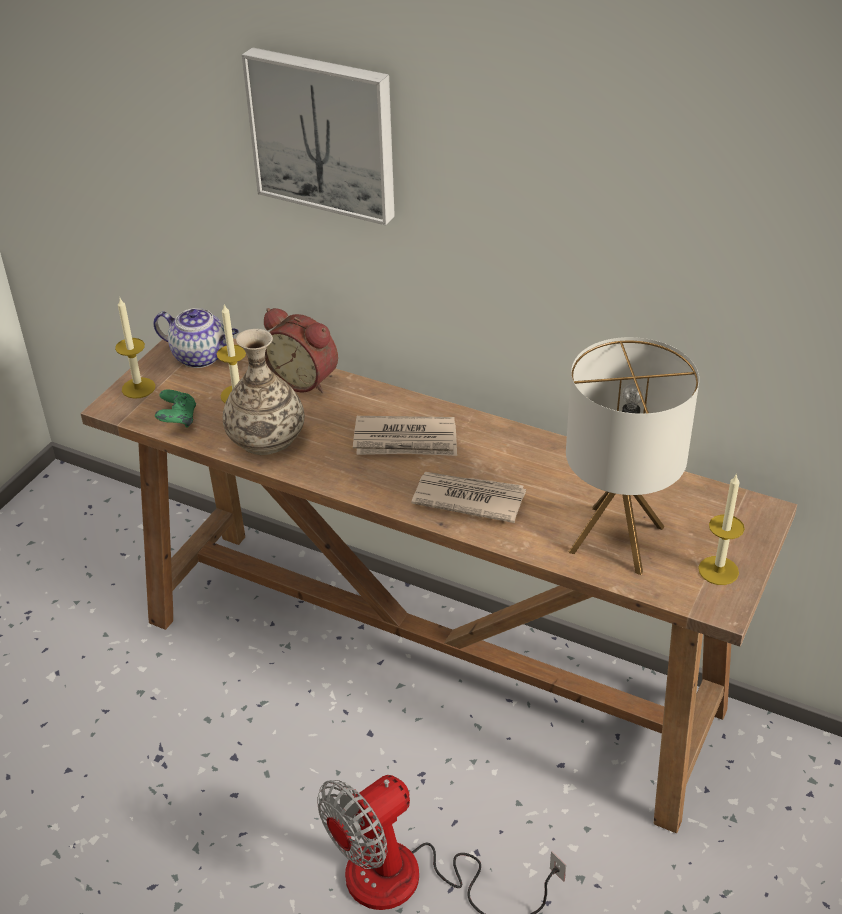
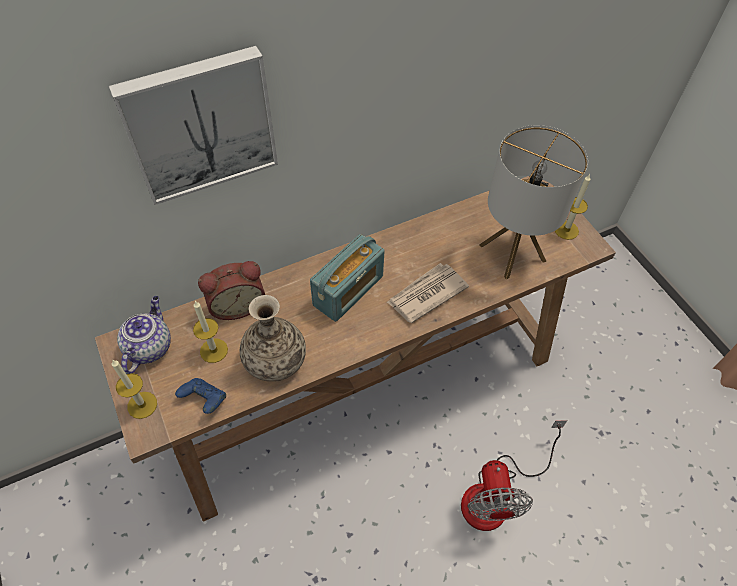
camera: 55 degrees left, 15 degrees up
teapot [153,308,239,368] -> teapot turned 45 degrees counterclockwise [117,296,171,374]
green game controller [155,390,196,428] -> blue game controller [175,378,226,414]
newspaper [353,416,457,456] -> radio [310,234,385,322]

